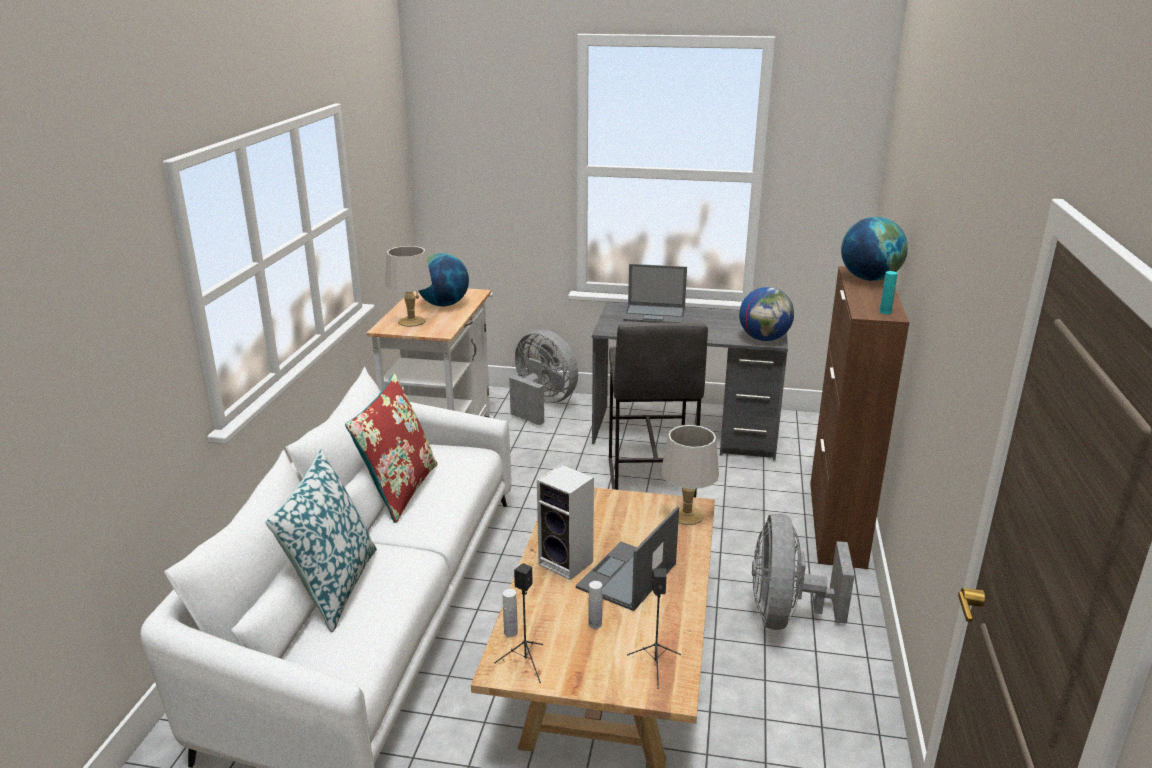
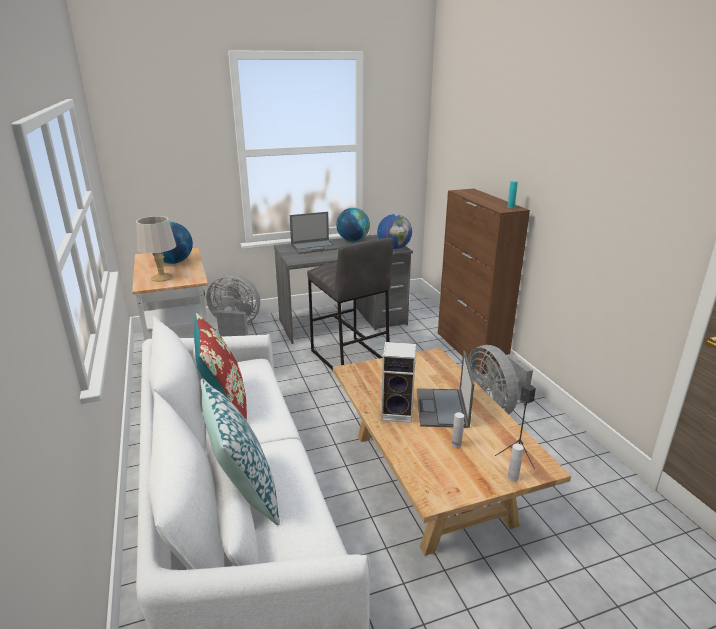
camera: 30 degrees left, 0 degrees up
black speaker [494,563,543,683] -> none
white bottle [503,589,518,637] -> white bottle moved to [508,443,524,482]
grey table lamp [661,425,719,525] -> none
globe [841,217,908,281] -> globe moved to [336,208,370,242]

